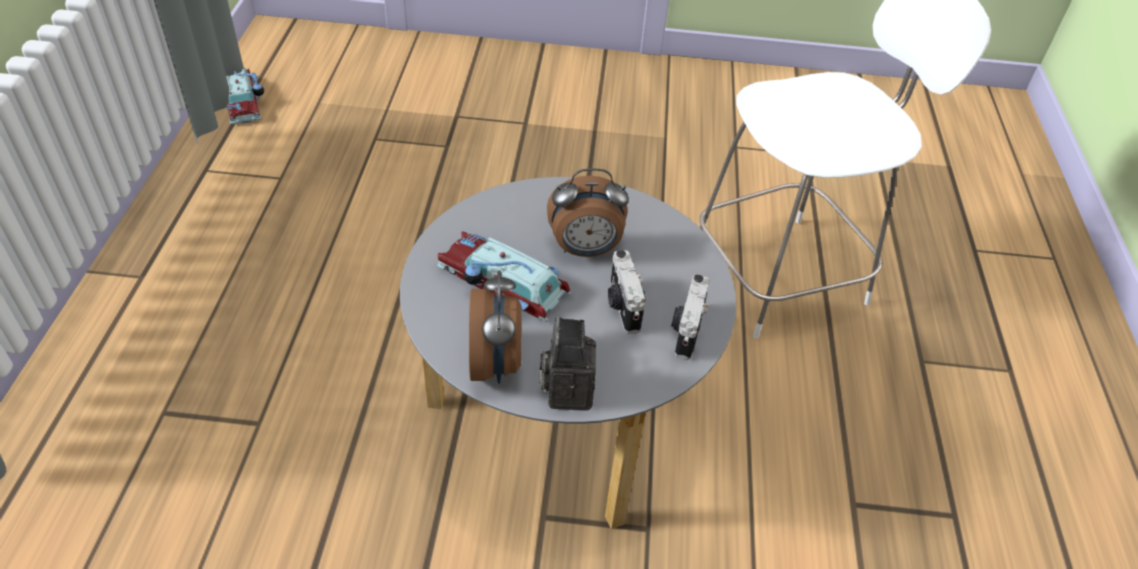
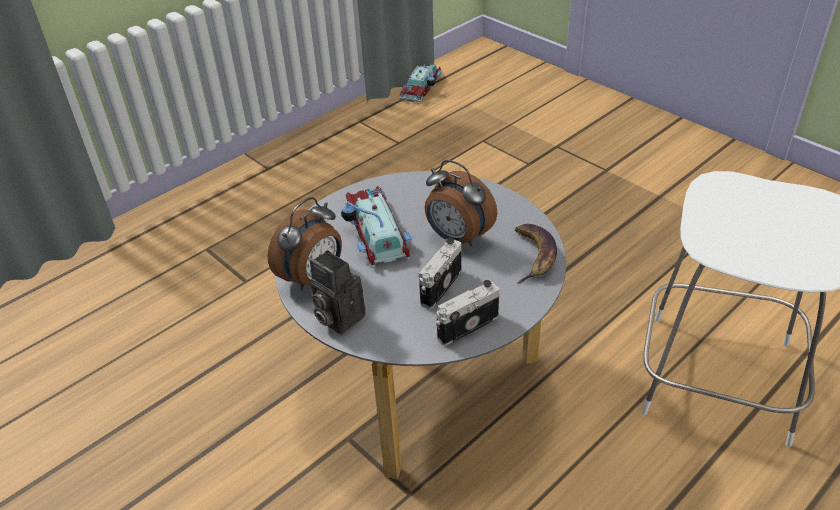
camera: 45 degrees right, 5 degrees down
camera [539,315,596,411] -> camera turned 90 degrees counterclockwise [310,251,366,334]
none -> banana [515,224,557,284]

